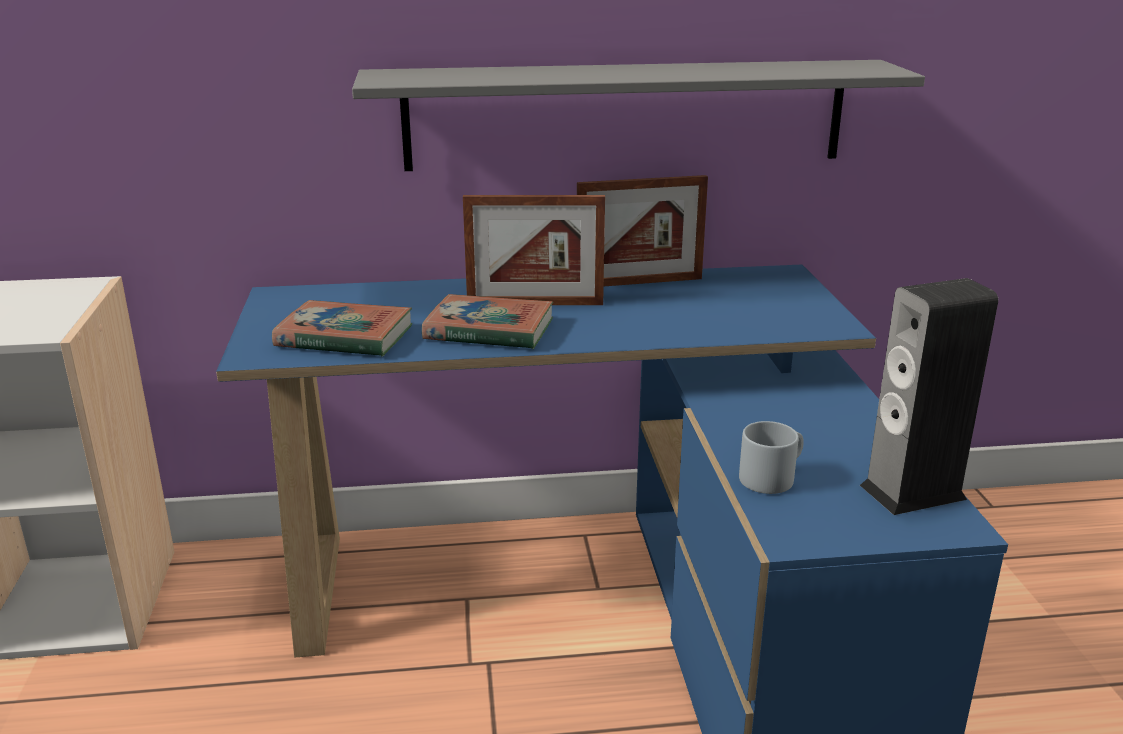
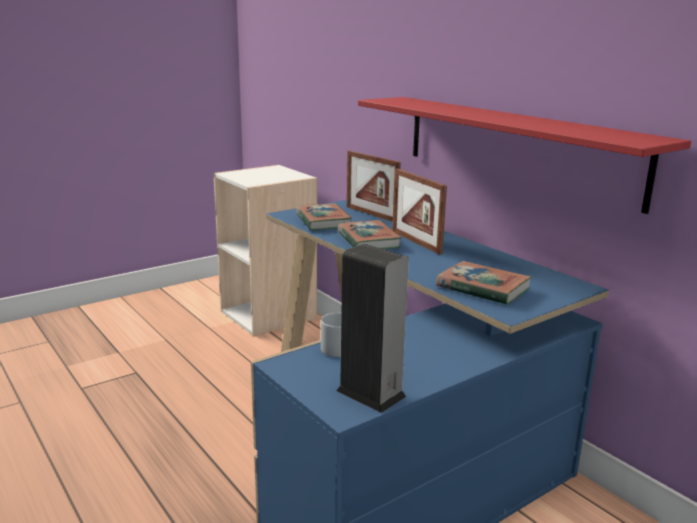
camera: 60 degrees right, 5 degrees down
grey shelf [352,60,925,171] -> red shelf [358,97,691,214]
picture frame [577,175,708,286] -> picture frame moved to [347,151,401,222]
none -> book [436,261,531,305]

